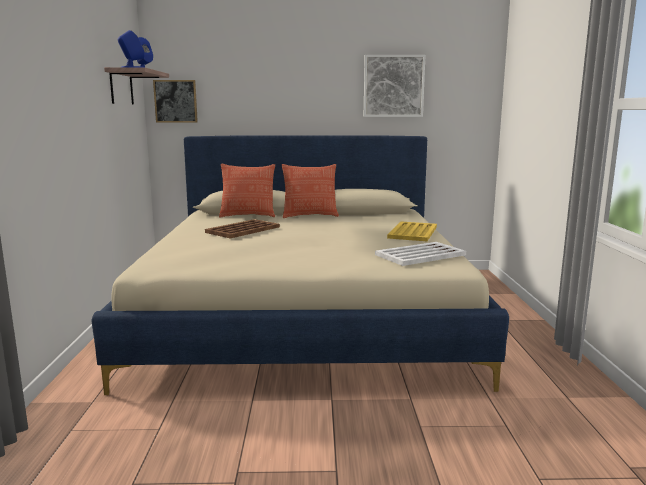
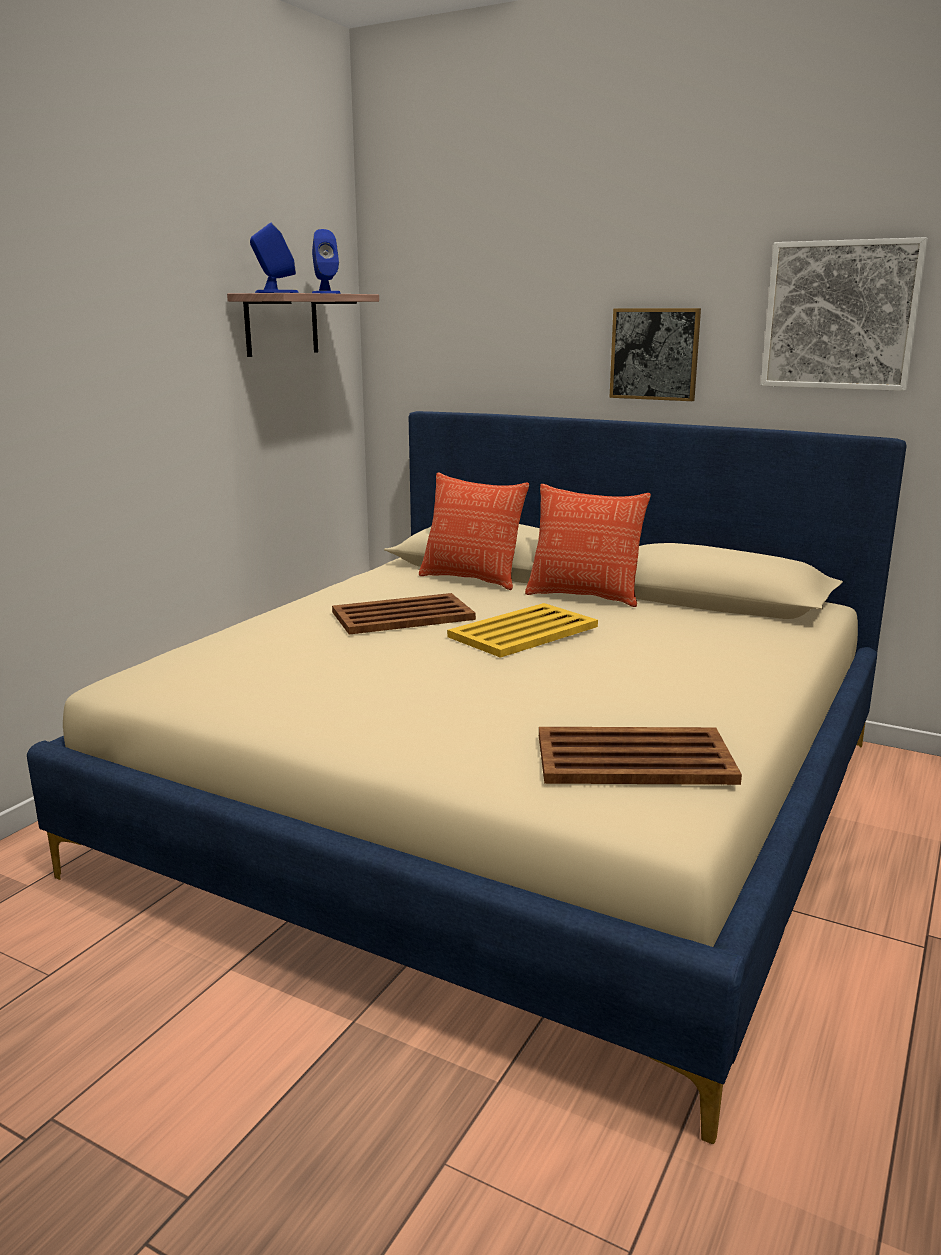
camera: 30 degrees right, 5 degrees up
picture [153,80,198,123] -> picture moved to [610,308,701,401]
white tray [375,242,466,266] -> brown tray [539,727,742,785]
yellow tray [387,222,437,241] -> yellow tray moved to [447,603,598,658]

